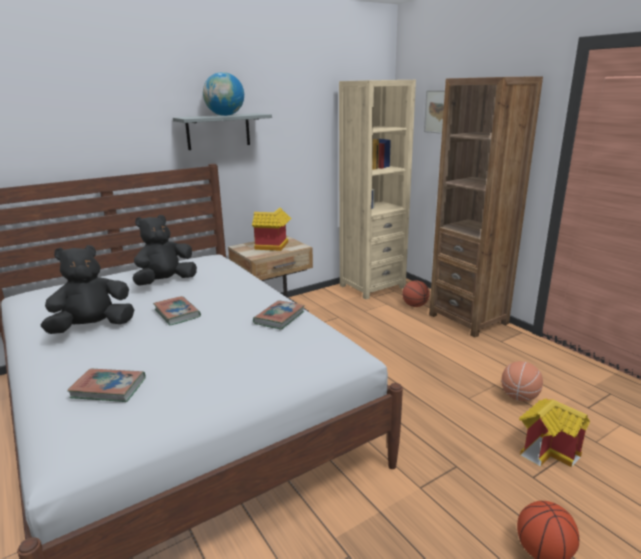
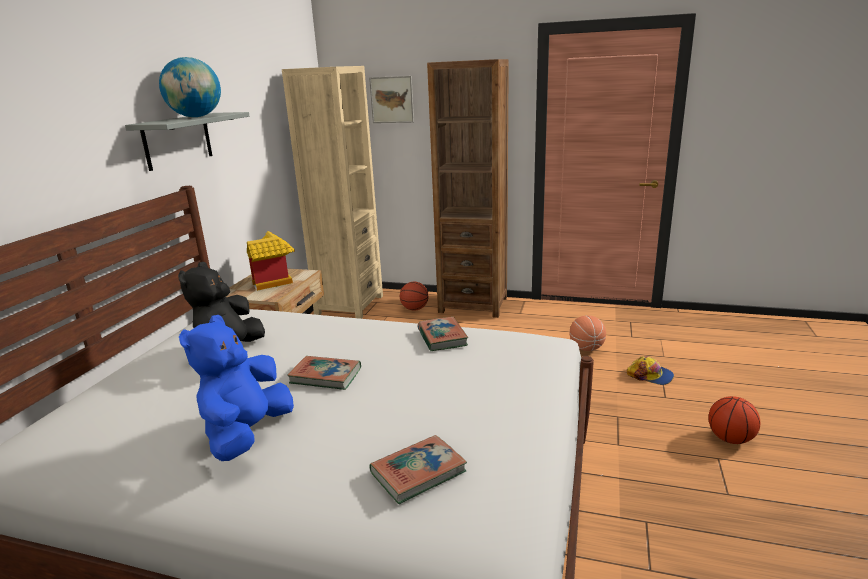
camera: 40 degrees left, 0 degrees up
black plush toy [40,245,134,334] -> blue plush toy [179,315,294,461]
toy house [519,399,590,468] -> cap [627,356,674,385]

